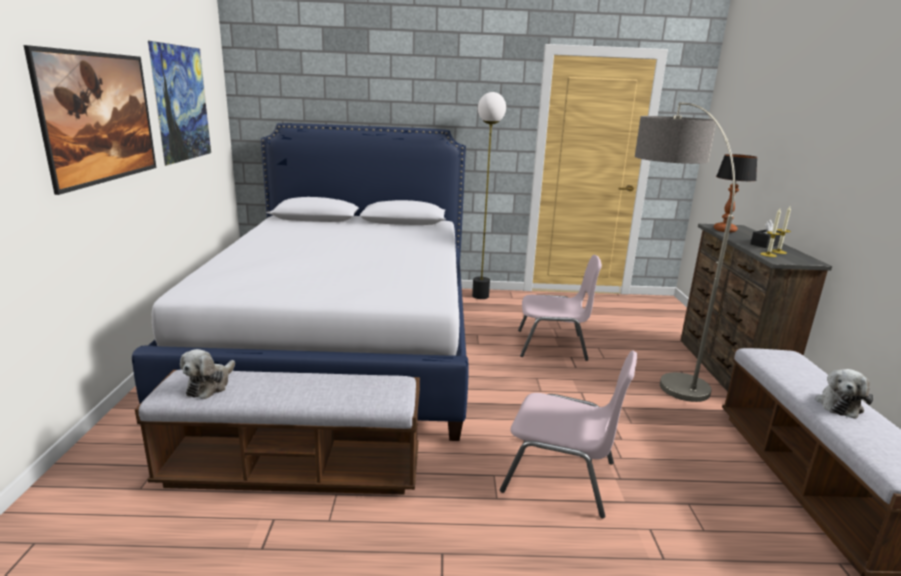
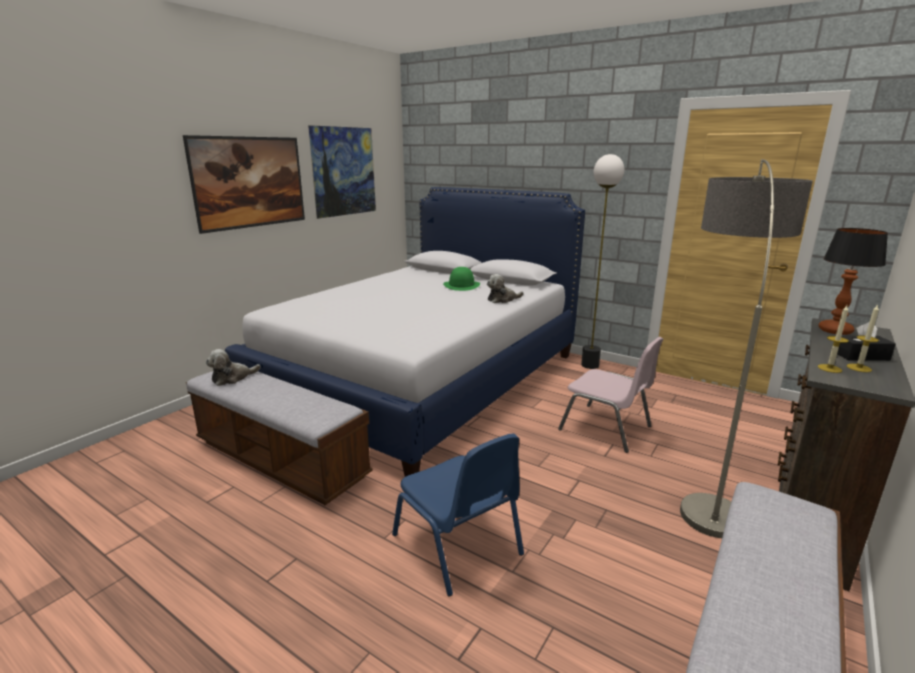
camera: 35 degrees right, 0 degrees up
pink chair [500,351,637,518] -> blue chair [392,434,524,596]
plush toy [815,369,873,419] -> plush toy moved to [487,274,524,303]
none -> green hat [443,267,480,291]

